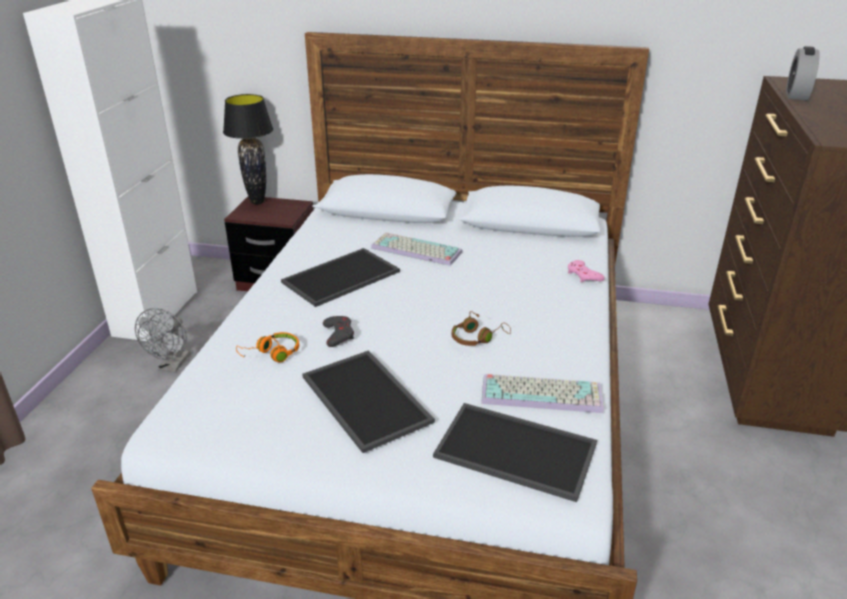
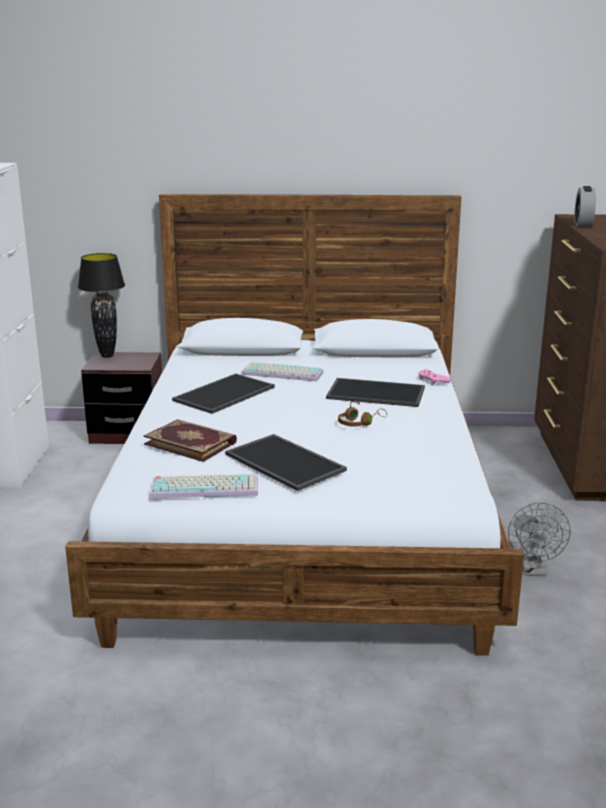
camera: 10 degrees left, 10 degrees down
grey fan [135,308,190,372] -> grey fan moved to [508,502,571,576]
orange headphones [236,332,299,362] -> book [144,419,237,462]
grey game controller [323,316,354,347] -> none
tray [433,403,597,502] -> tray moved to [326,378,425,407]
keyboard [481,374,604,413] -> keyboard moved to [149,474,258,498]

